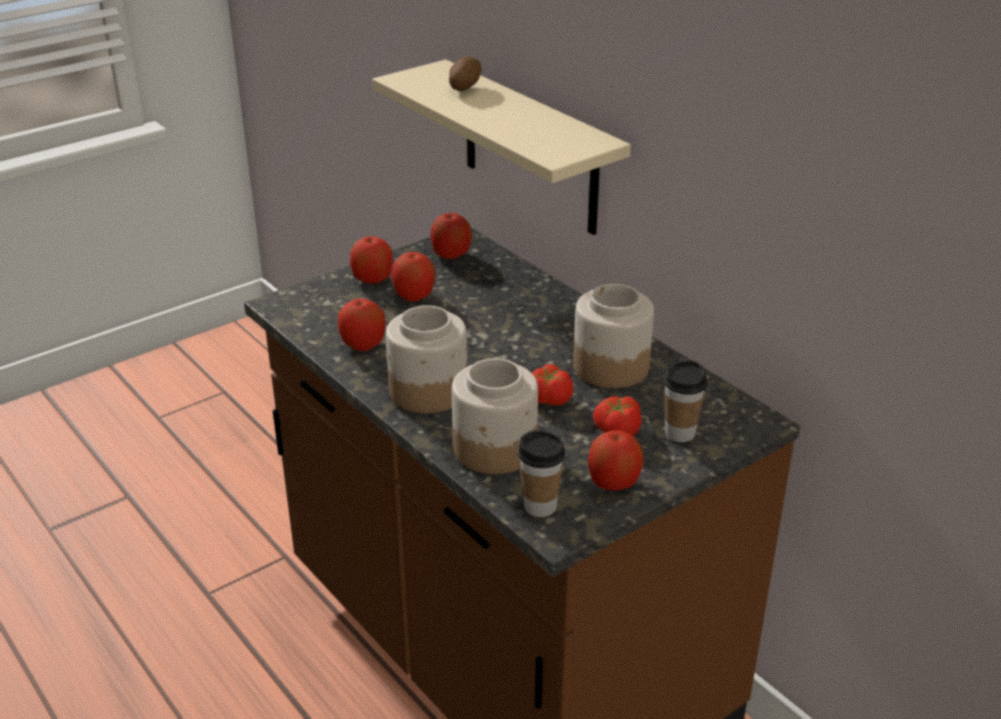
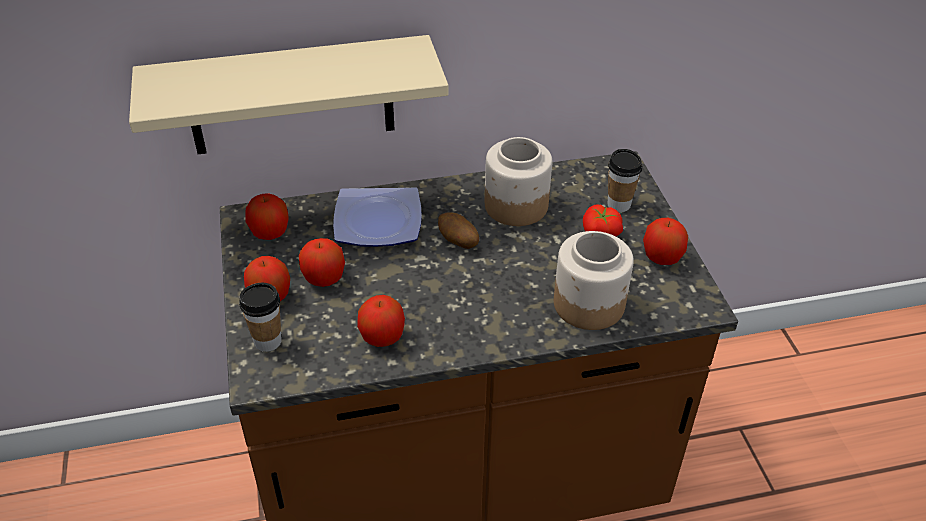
camera: 65 degrees left, 10 degrees up
jar [386,305,467,413] -> none
potato [449,56,482,91] -> potato moved to [438,212,479,249]
cup [518,430,565,517] -> cup moved to [239,283,282,352]
tomato [532,364,573,405] -> none
none -> plate [333,188,422,247]

